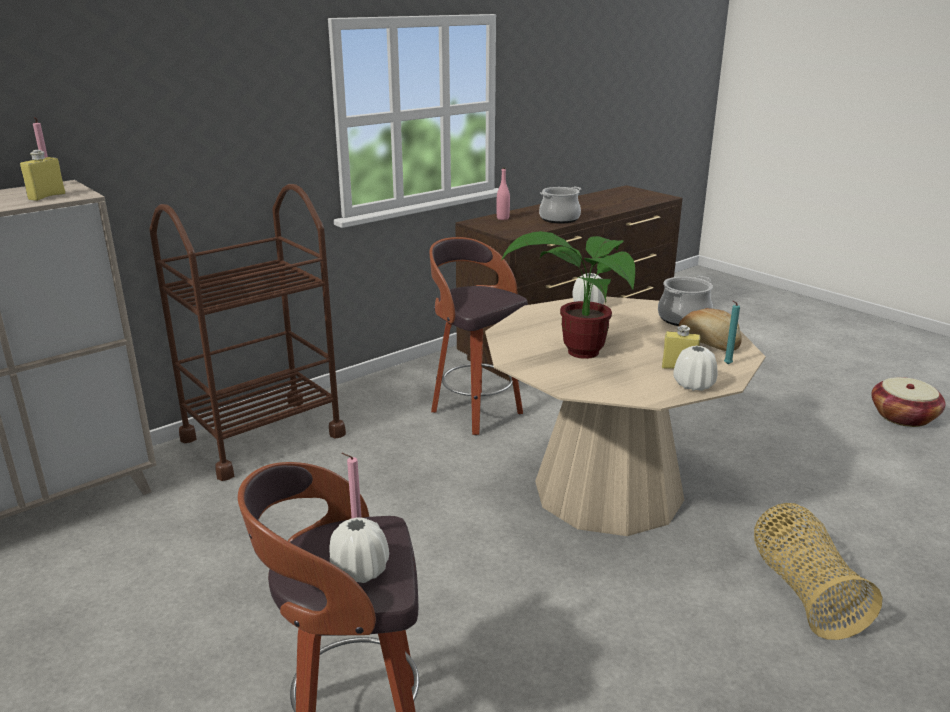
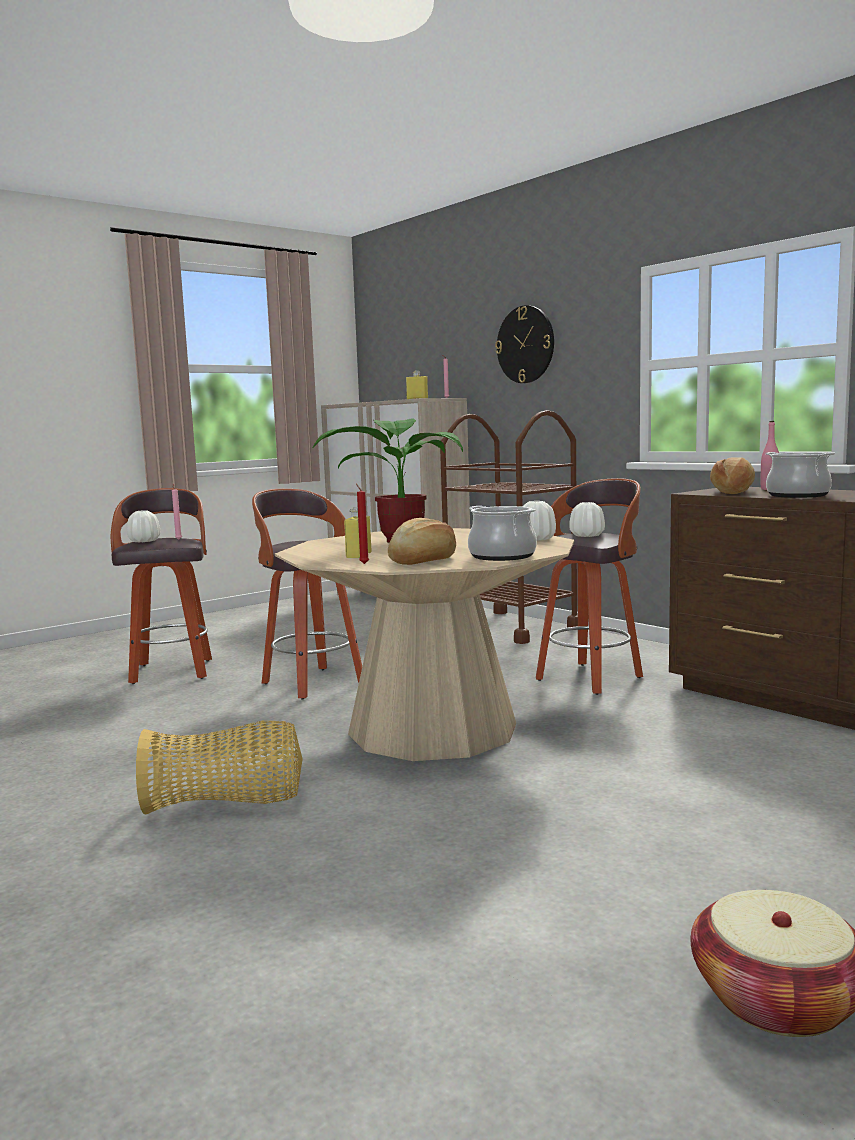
camera: 90 degrees right, 15 degrees down
white vase [673,346,717,391] -> white vase moved to [569,502,605,537]
turquoise candle [724,301,740,364] -> red candle [356,483,369,564]
none -> stool [252,489,362,699]
none -> wall clock [495,305,554,383]
none -> bread [710,457,755,494]

